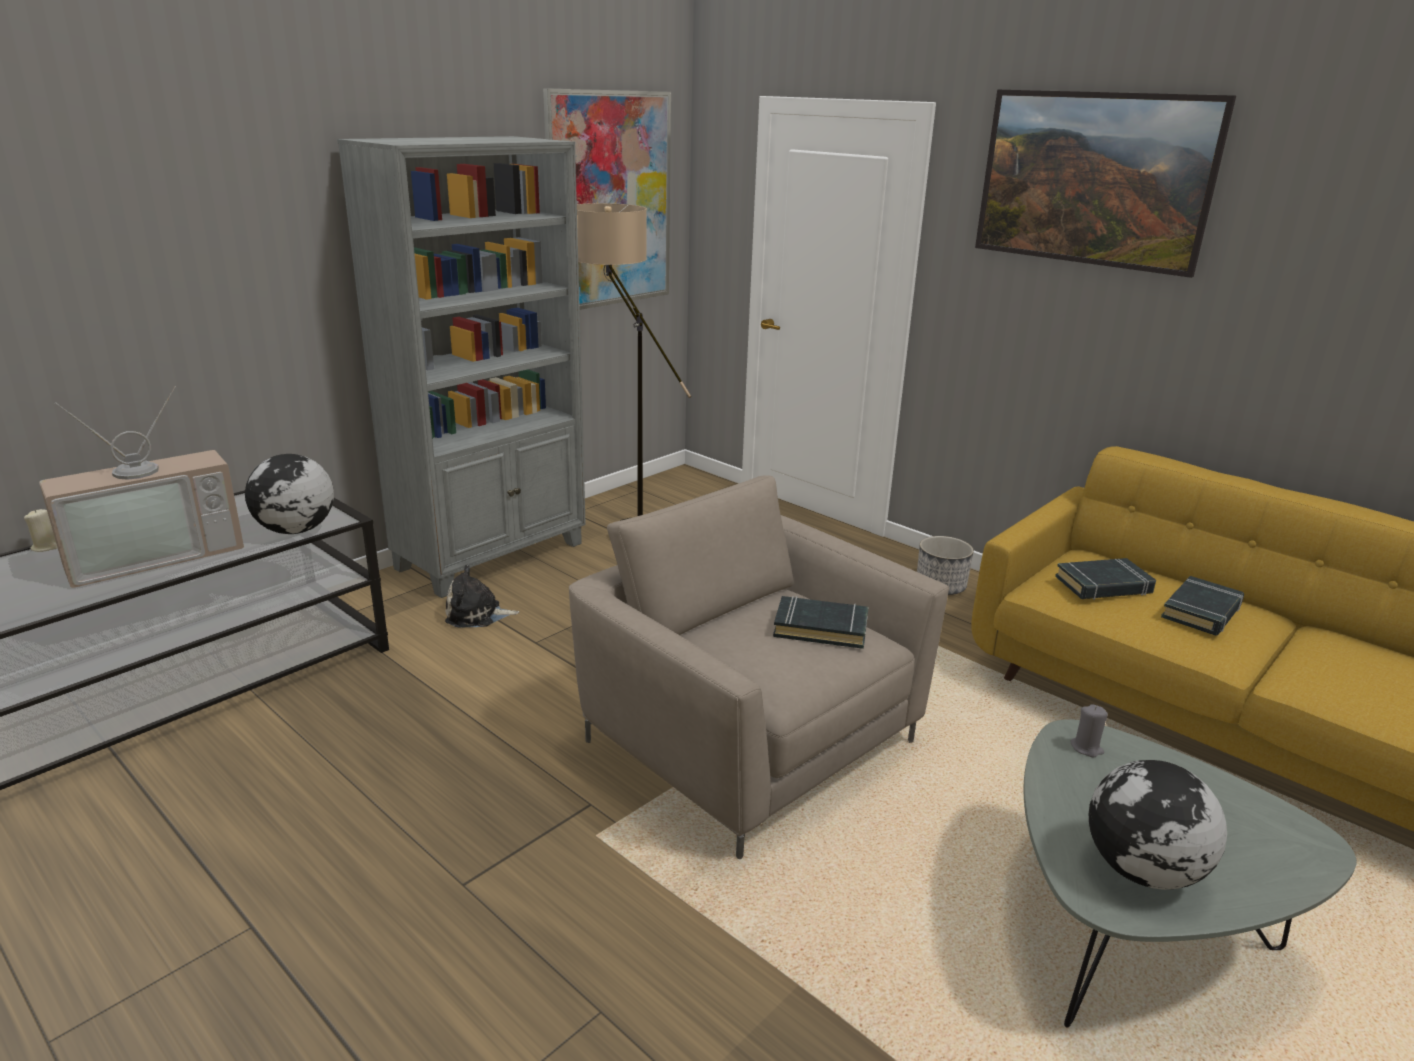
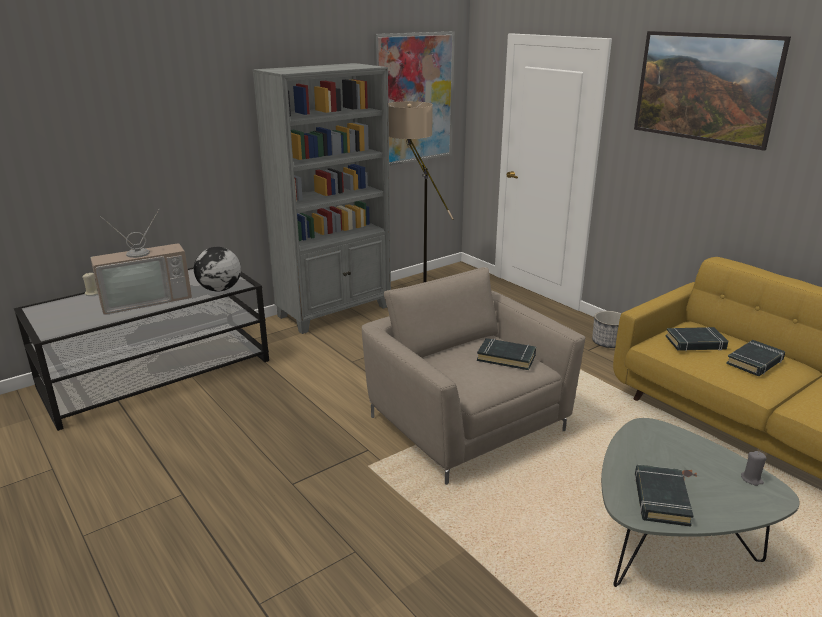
camera: 10 degrees right, 0 degrees up
plush toy [445,565,519,627] -> none
grey candle [1071,704,1108,758] -> grey candle moved to [741,451,767,486]
globe [1089,760,1227,890] -> black book [635,465,693,527]

